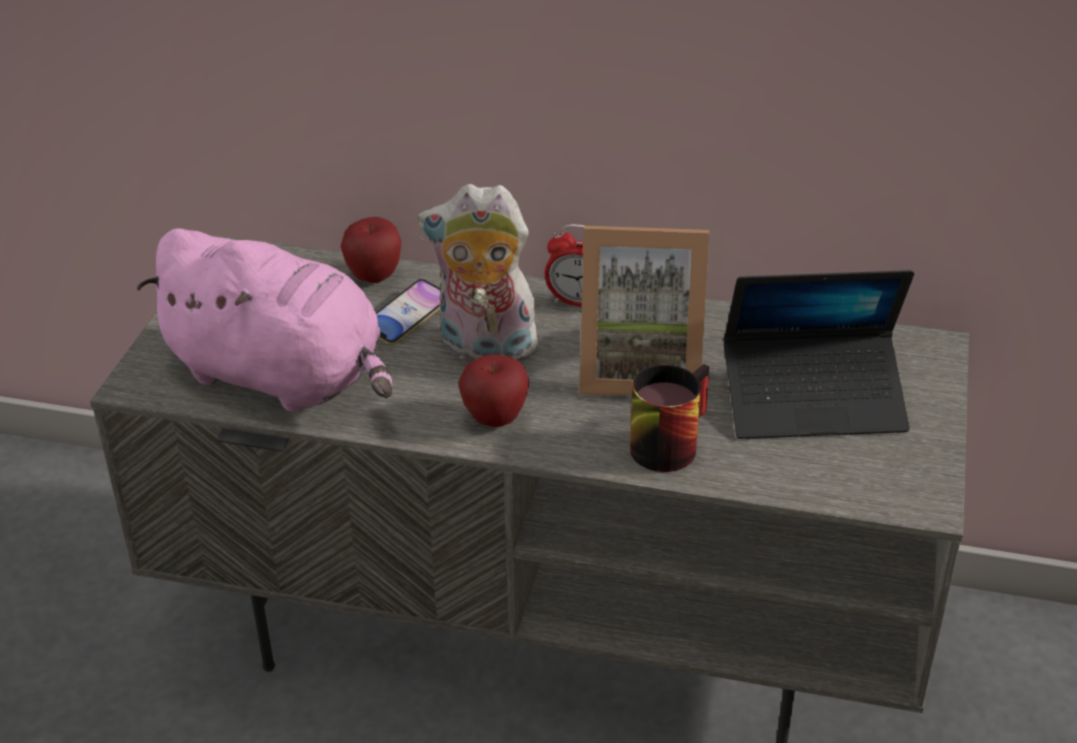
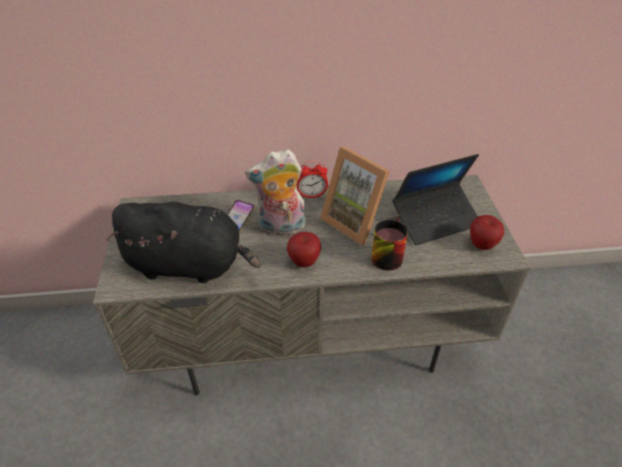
camera: 20 degrees left, 5 degrees up
pink plush toy [137,228,393,412] -> black plush toy [107,202,261,283]
apple [341,217,402,283] -> apple moved to [470,215,504,250]
picture frame [579,226,709,397] -> picture frame turned 60 degrees clockwise [320,147,390,246]

